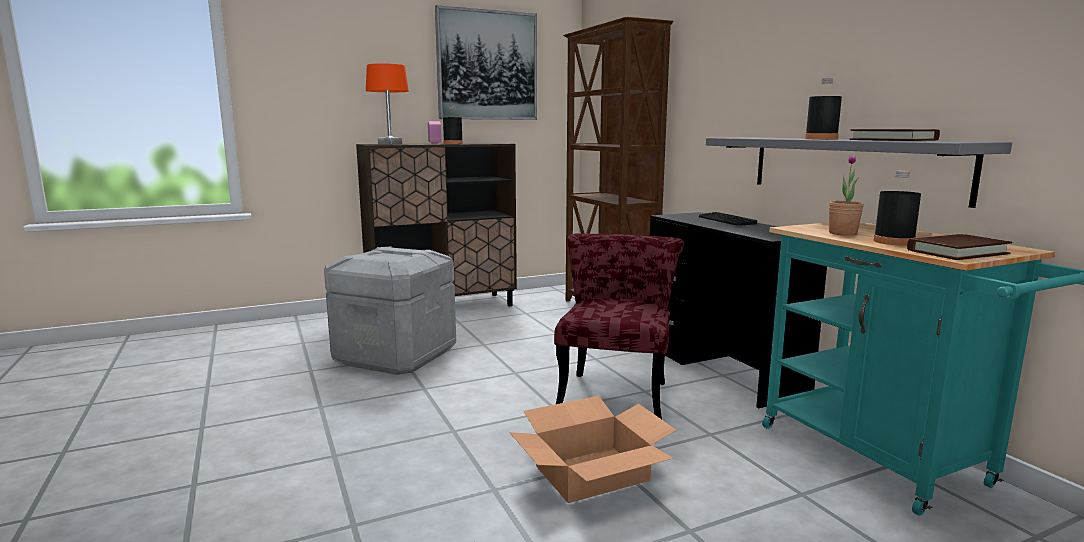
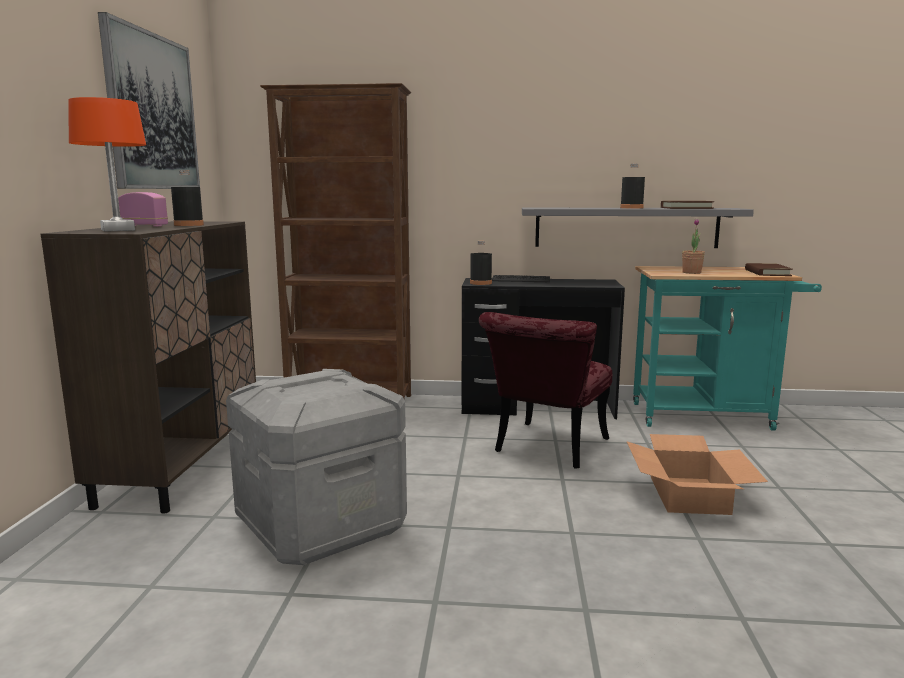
camera: 60 degrees left, 0 degrees up
red chair [554,234,684,419] -> red chair turned 105 degrees counterclockwise [479,312,612,469]
black bottle [873,171,921,246] -> black bottle moved to [470,241,492,285]

